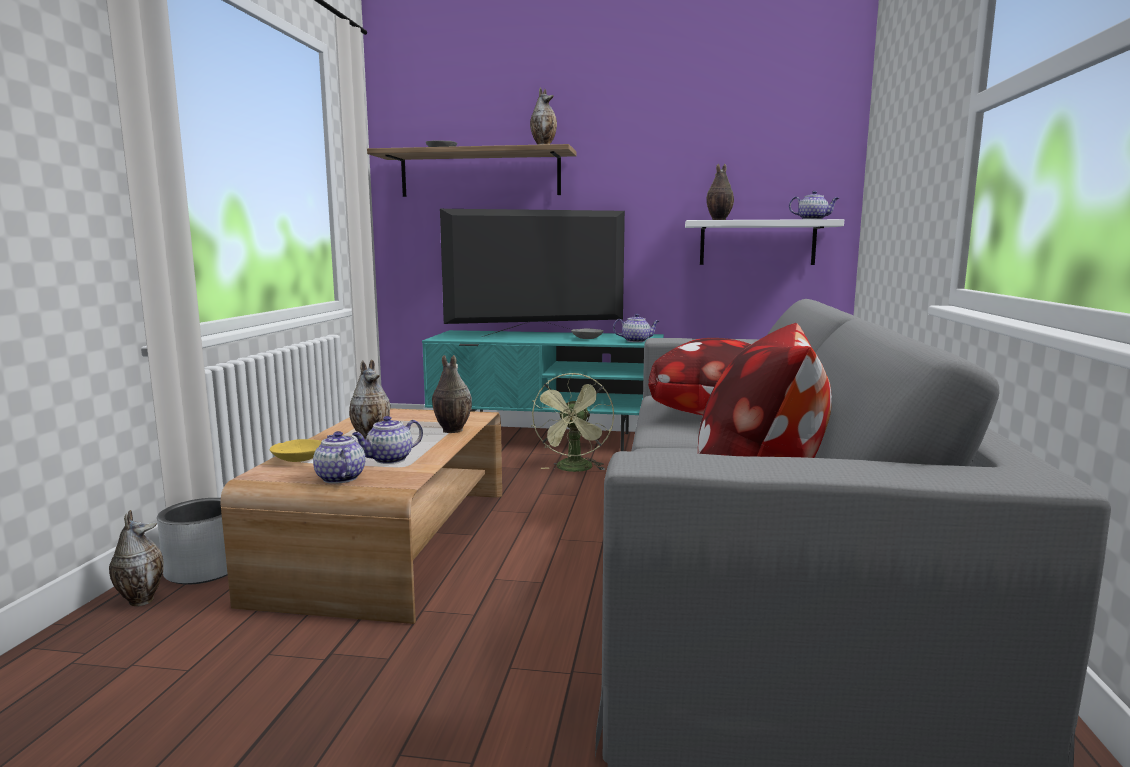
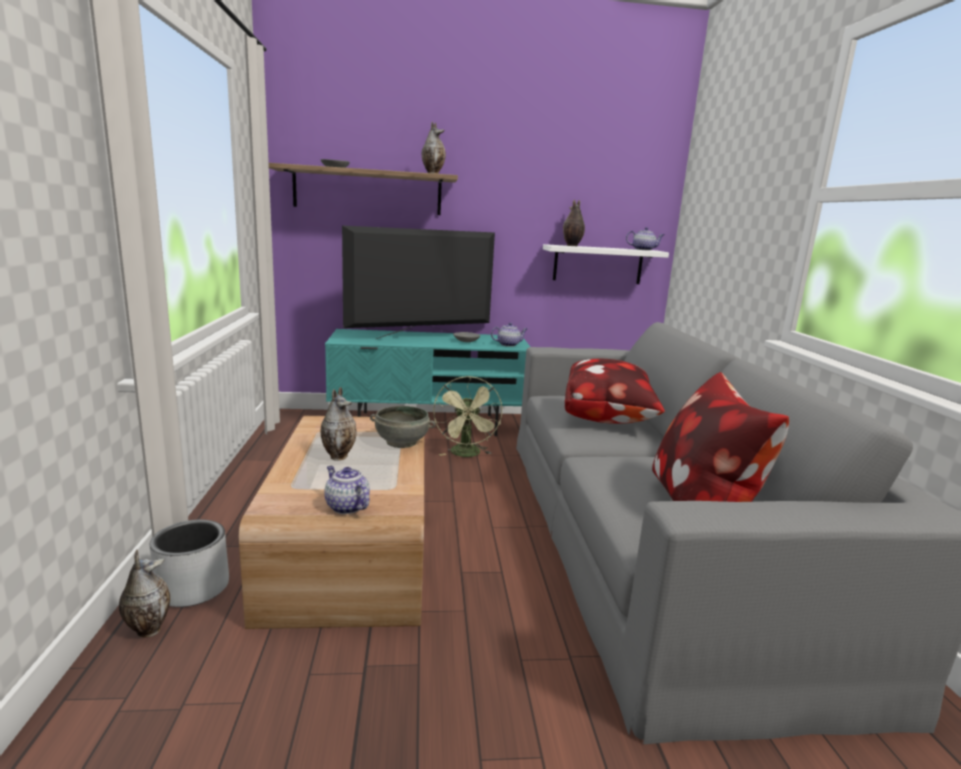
camera: 15 degrees left, 5 degrees up
yellow bowl [270,439,321,462] -> none
teapot [352,416,423,464] -> none
vase [432,355,472,433] -> grey bowl [370,406,435,448]

